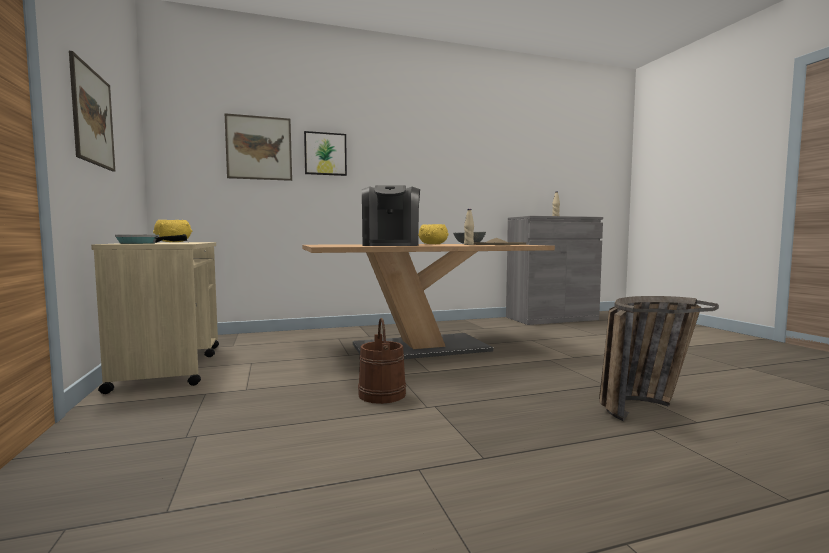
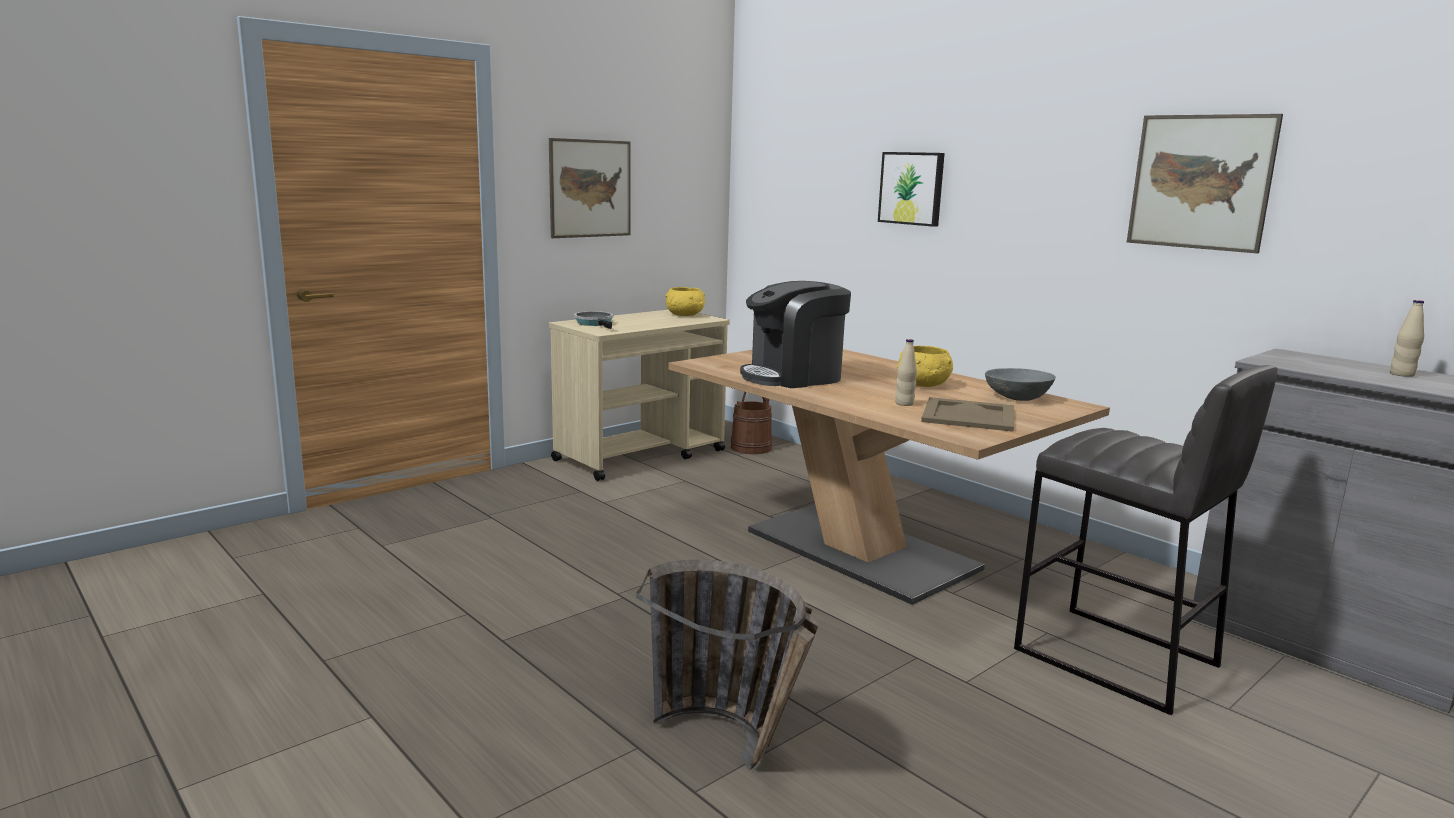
camera: 65 degrees right, 10 degrees up
picture [225,113,292,181] -> picture moved to [1127,114,1283,254]
brown bucket [358,318,406,404] -> brown bucket moved to [731,392,772,454]
none -> grey stool [1014,365,1277,715]

